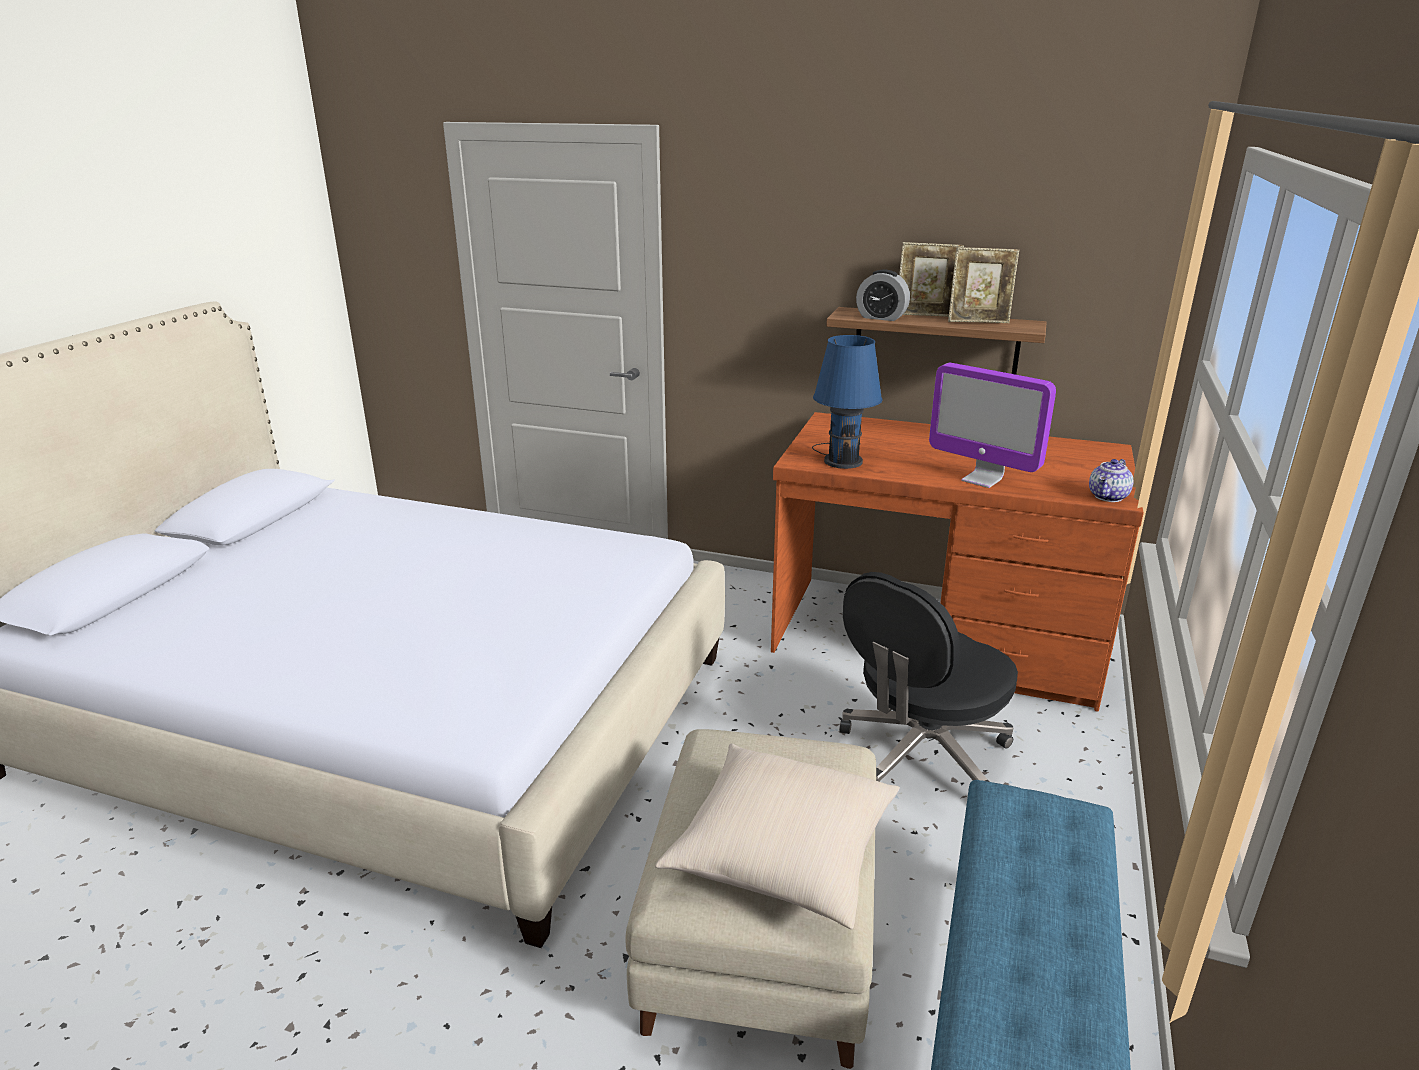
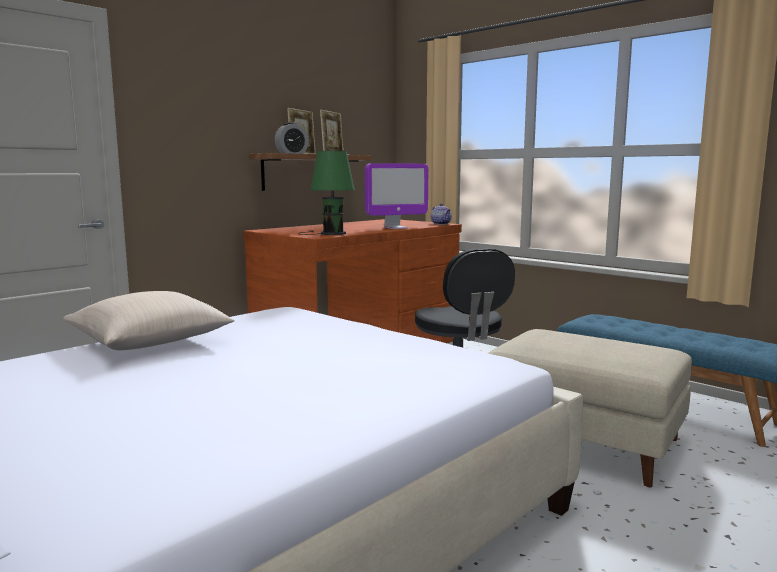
camera: 65 degrees left, 15 degrees down
beige pillow [655,744,900,929] -> beige pillow moved to [63,291,235,350]
blue table lamp [812,335,882,469] -> green table lamp [298,151,355,235]

